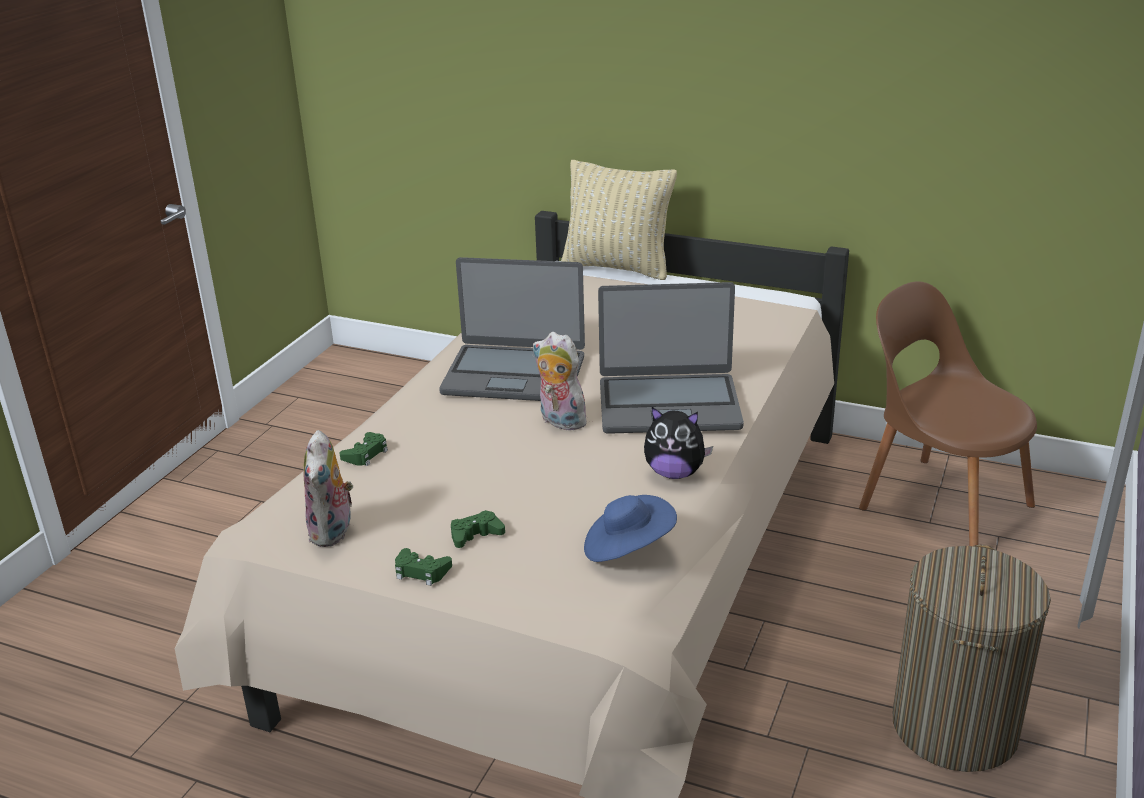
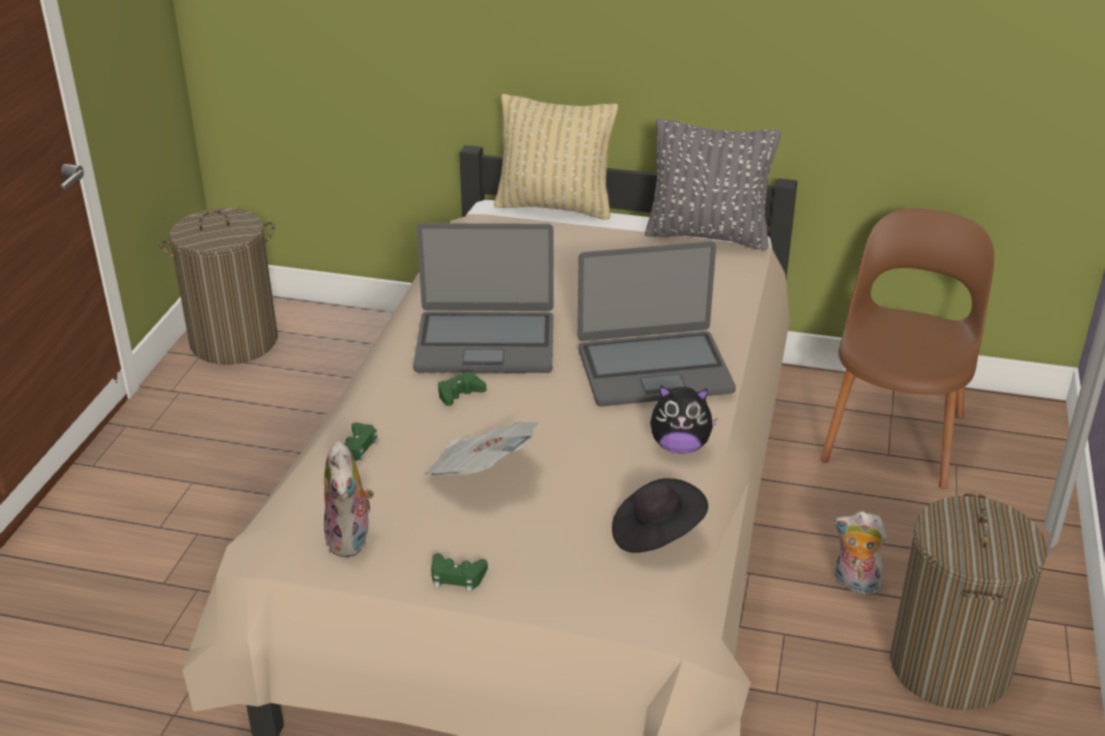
camera: 10 degrees left, 5 degrees up
green game controller [451,510,505,548] -> green game controller moved to [438,371,486,406]
plush toy [533,332,587,431] -> plush toy moved to [834,511,887,595]
blue hat [584,495,677,562] -> black hat [612,478,708,553]
brown chair [859,281,1037,546] -> brown chair turned 75 degrees clockwise [820,208,994,489]
none -> laundry basket [159,208,278,365]
none -> newspaper [424,422,539,476]
none -> grey pillow [645,118,781,250]

